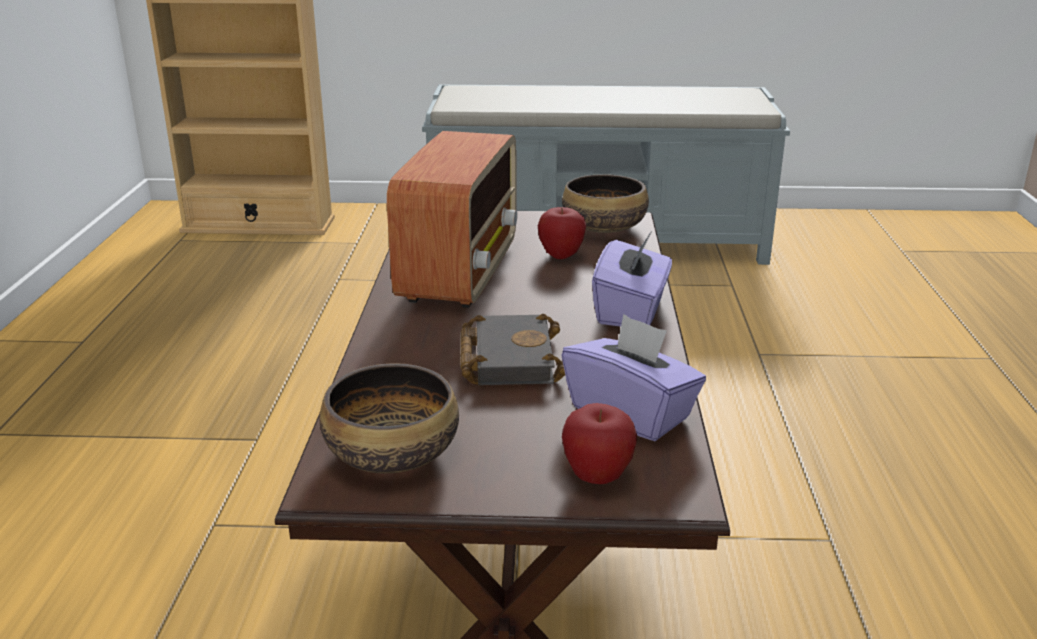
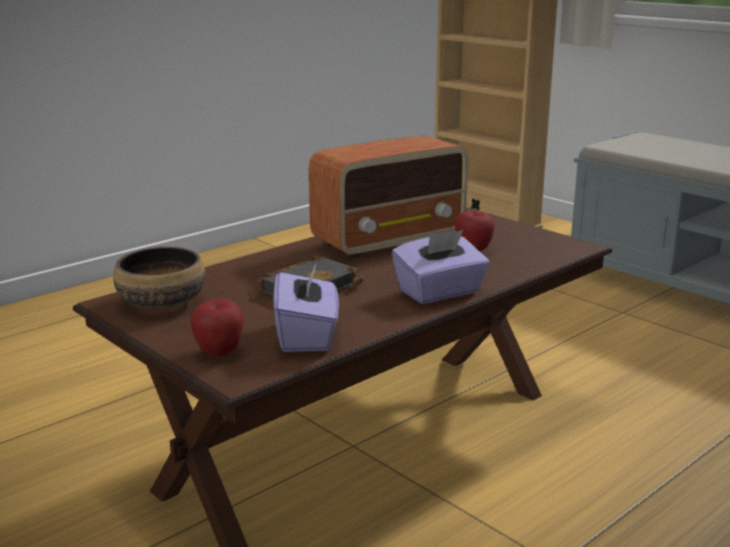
camera: 45 degrees right, 5 degrees down
bowl [562,174,649,233] -> none

